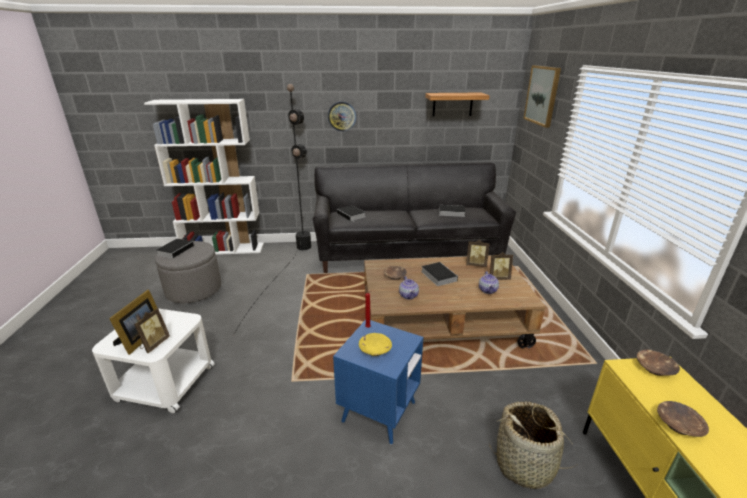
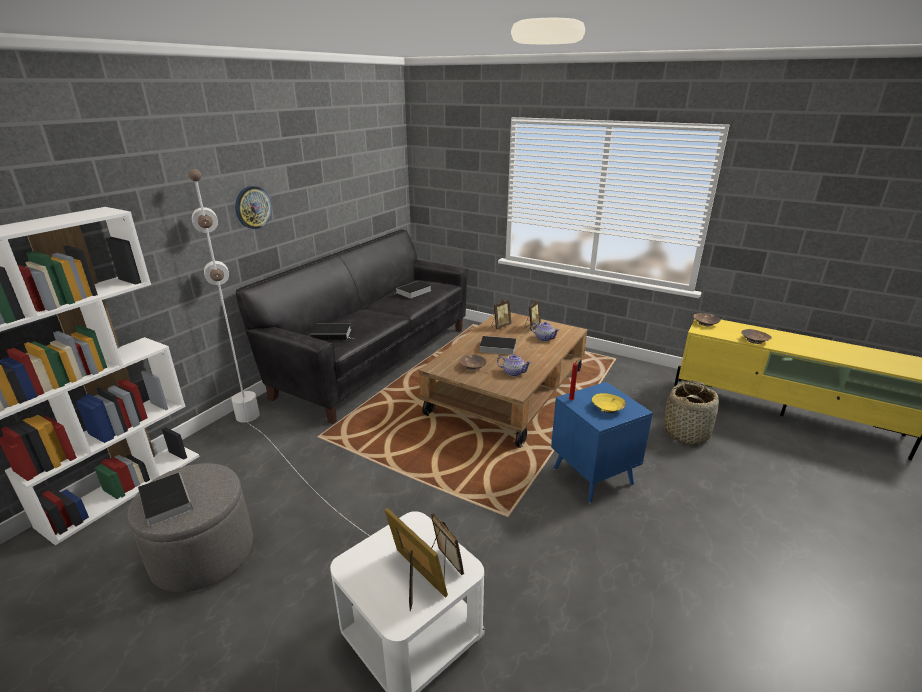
camera: 55 degrees left, 0 degrees up
black floor lamp [233,84,311,336] -> white floor lamp [189,169,370,536]
shelf [425,93,490,117] -> none
picture [523,65,561,128] -> none

